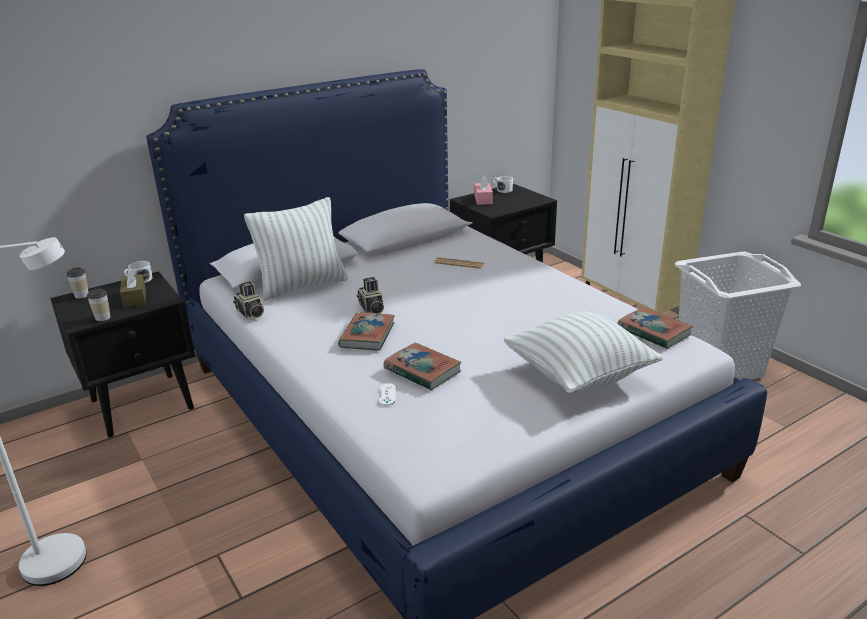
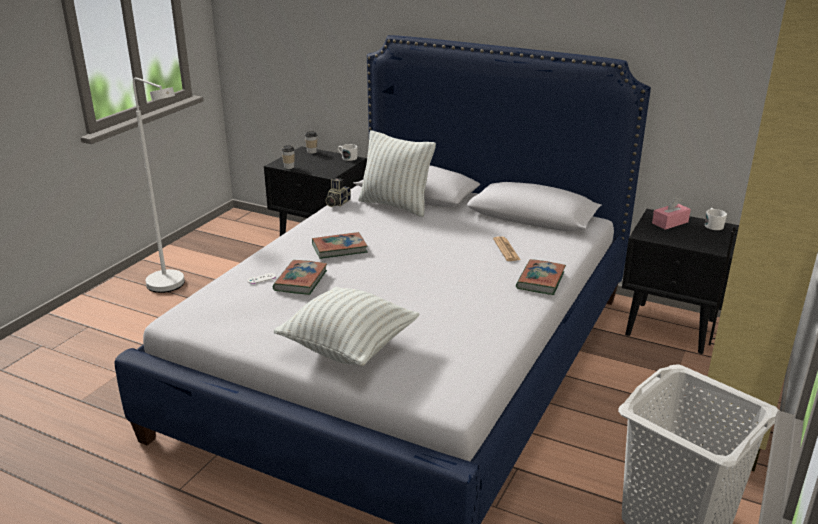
camera: 60 degrees right, 0 degrees up
brown tissue box [120,268,146,308] -> none
camera [357,277,384,313] -> none
book [617,307,693,349] -> book moved to [516,259,566,295]

